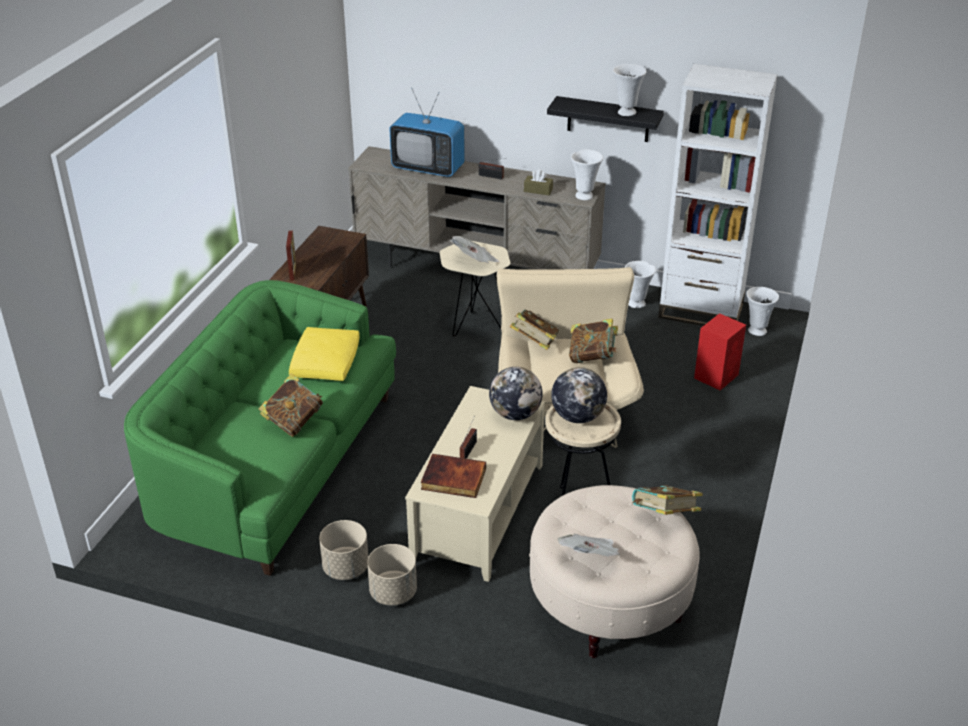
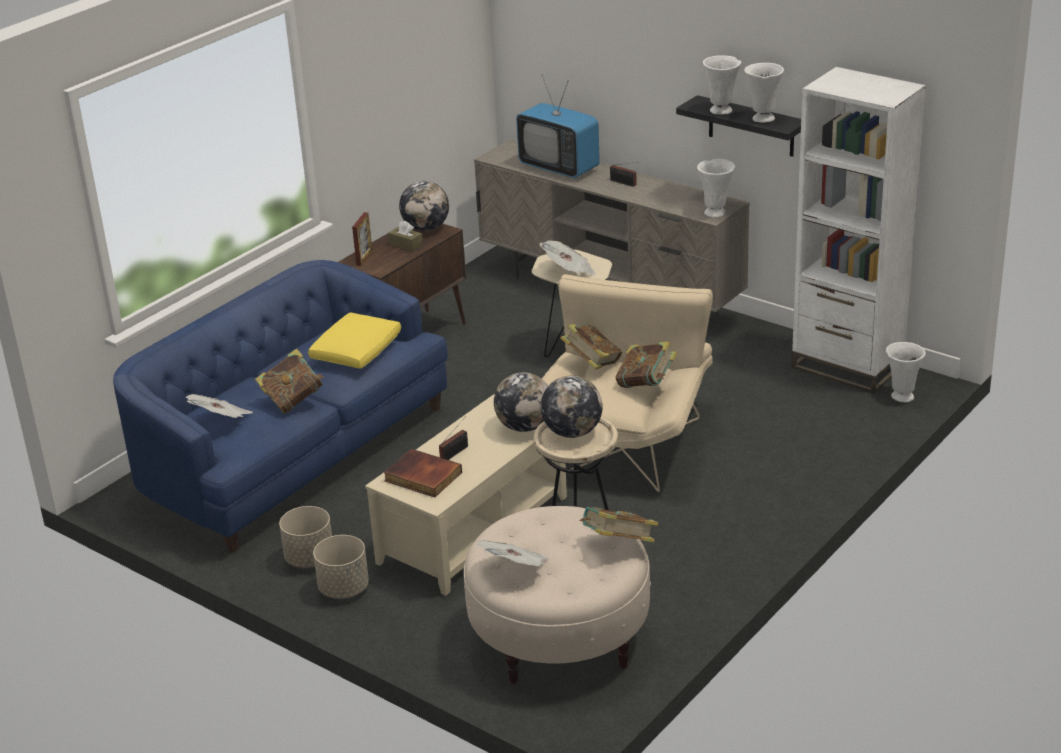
camera: 20 degrees right, 5 degrees down
green sofa [124,280,396,576] -> blue sofa [113,260,448,553]
brown tissue box [524,170,553,195] -> brown tissue box moved to [388,221,423,252]
white vase [625,261,656,308] -> white vase moved to [703,55,741,115]
red speaker [694,313,746,390] -> none
none -> newspaper [186,394,253,418]
none -> globe [399,181,449,231]

